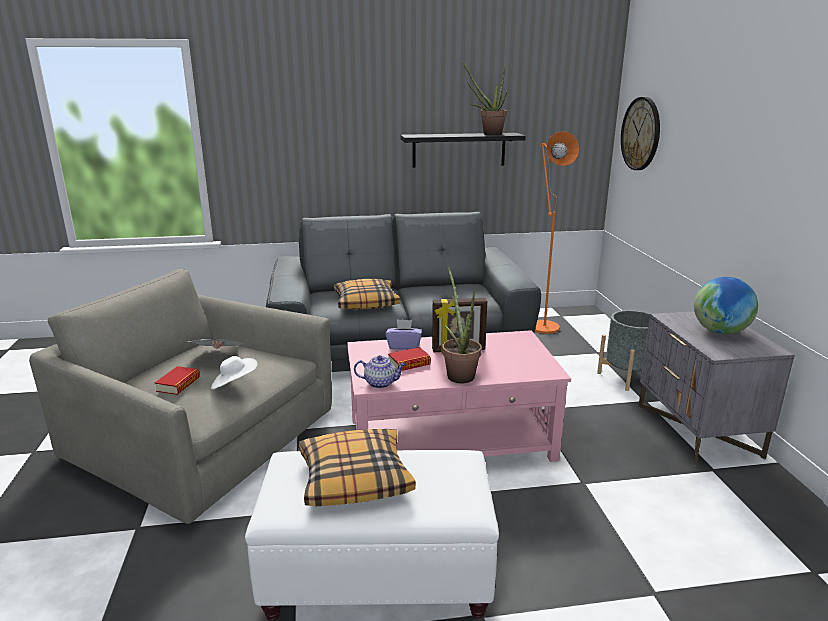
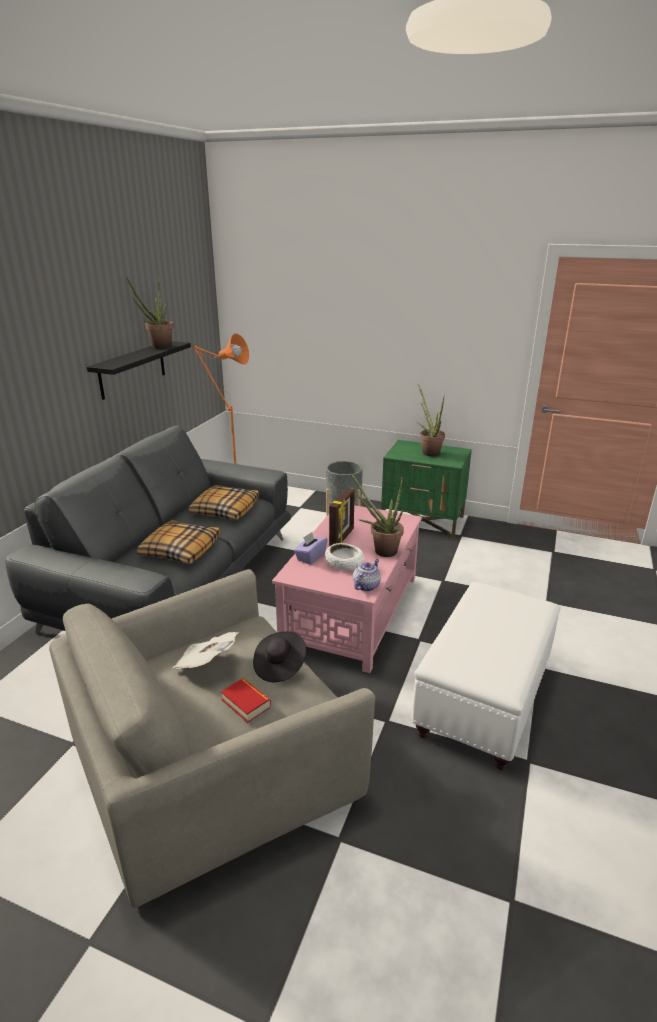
camera: 60 degrees left, 5 degrees up
white hat [211,356,258,390] -> black hat [253,631,306,682]
pillow [299,429,416,506] -> pillow moved to [189,485,259,520]
book [388,347,431,371] -> white bowl [325,543,365,570]
wall clock [621,97,660,170] -> none
grey nightstand [638,311,795,466] -> green nightstand [381,440,472,539]
globe [694,277,758,334] -> potted plant [417,384,445,457]

